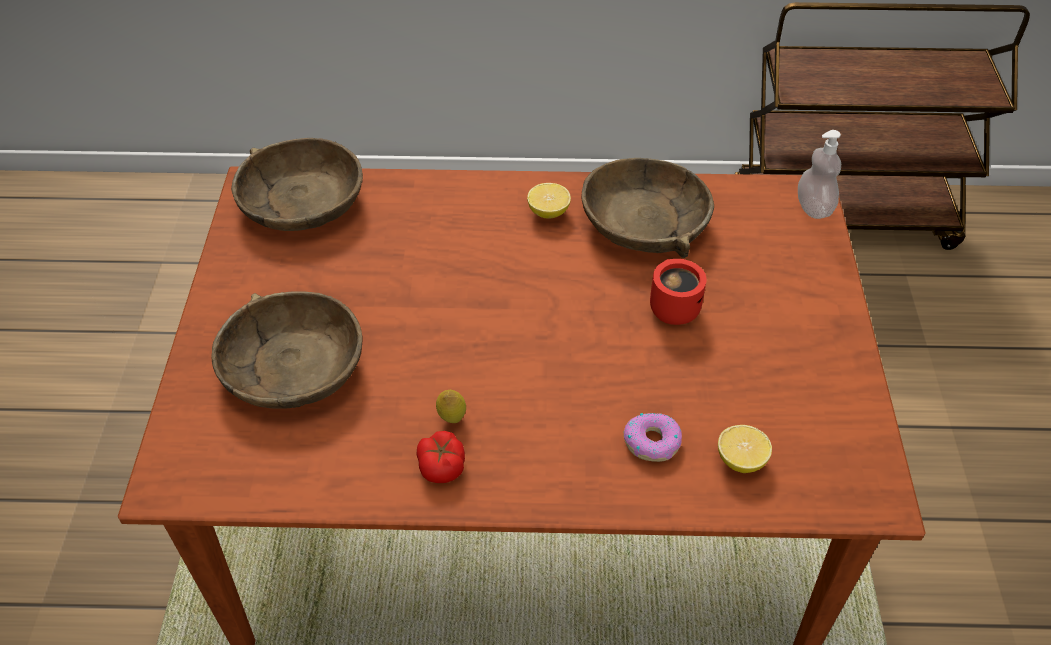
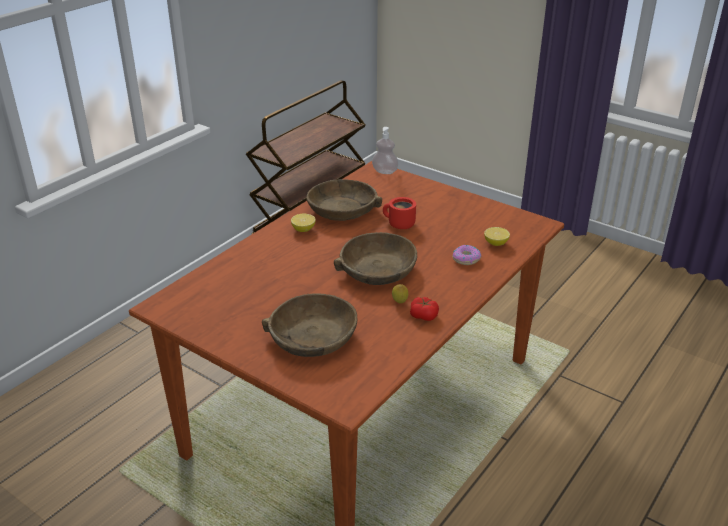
camera: 55 degrees left, 15 degrees down
brown bowl [231,138,363,231] -> brown bowl moved to [334,232,417,285]

